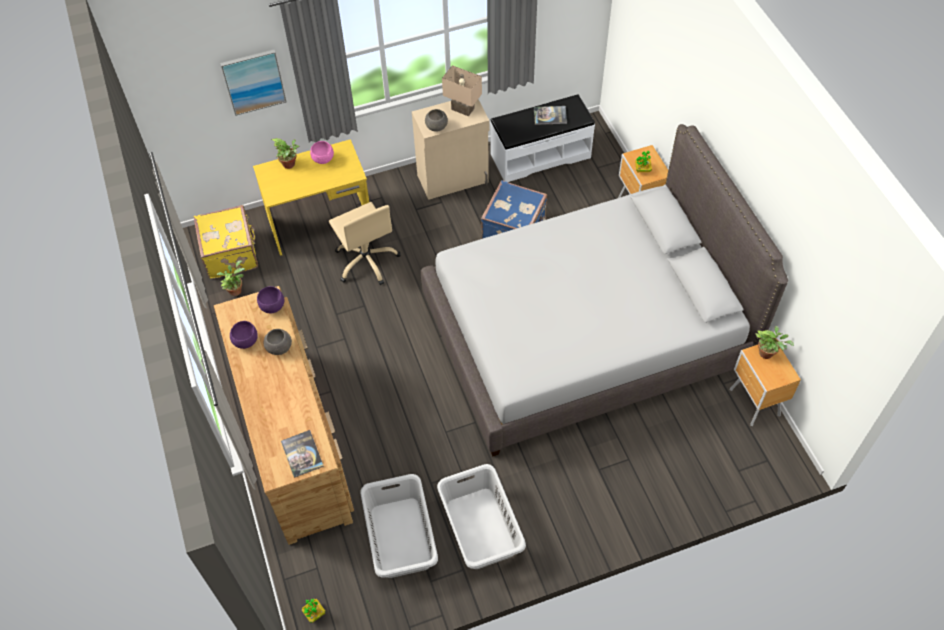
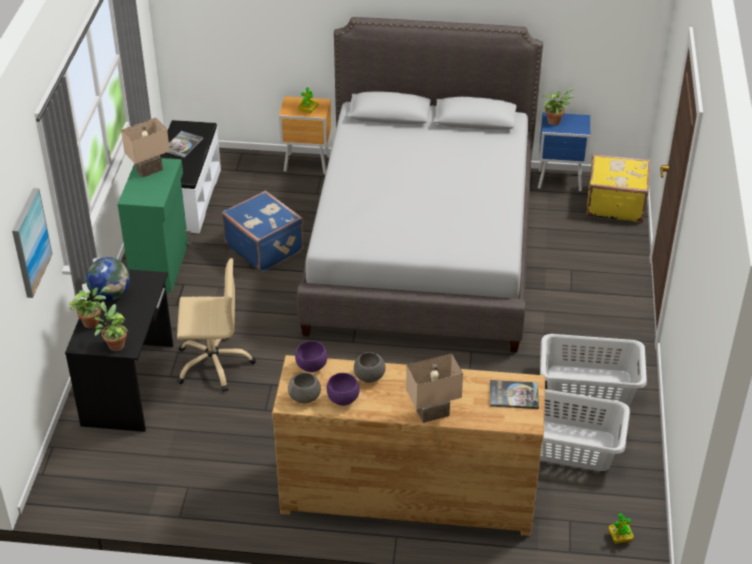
camera: 65 degrees left, 15 degrees down
yellow suitcase [193,205,258,279] -> yellow suitcase moved to [586,154,651,222]
potted plant [217,260,245,296] -> potted plant moved to [95,302,128,351]
yellow desk [253,139,369,256] -> black desk [65,269,173,432]
pink bowl [310,141,334,164] -> globe [86,257,130,300]
beige cabinet [412,99,489,200] -> green cabinet [118,158,192,293]
grey bowl [425,109,448,132] -> grey bowl moved to [288,373,321,403]
brown nightstand [730,345,801,426] -> blue nightstand [538,112,590,192]
none -> beige table lamp [406,354,463,423]

